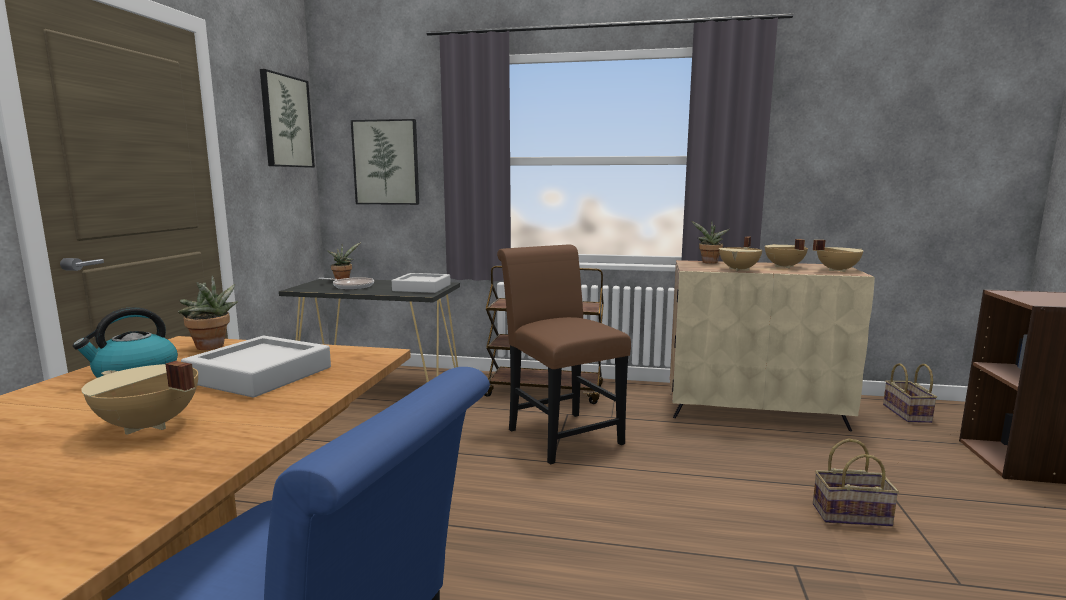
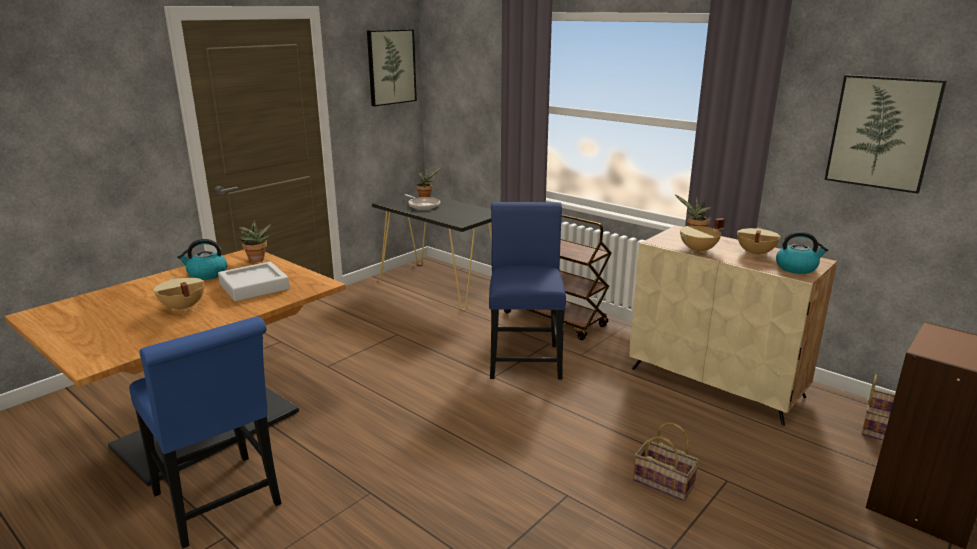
camera: 30 degrees right, 10 degrees up
picture [351,119,419,205] -> picture moved to [825,75,947,194]
grey tray [392,273,451,293] -> none
brown chair [497,244,631,464] -> blue chair [489,202,566,380]
beige cooking pot [813,240,863,272] -> kettle [776,231,828,274]

